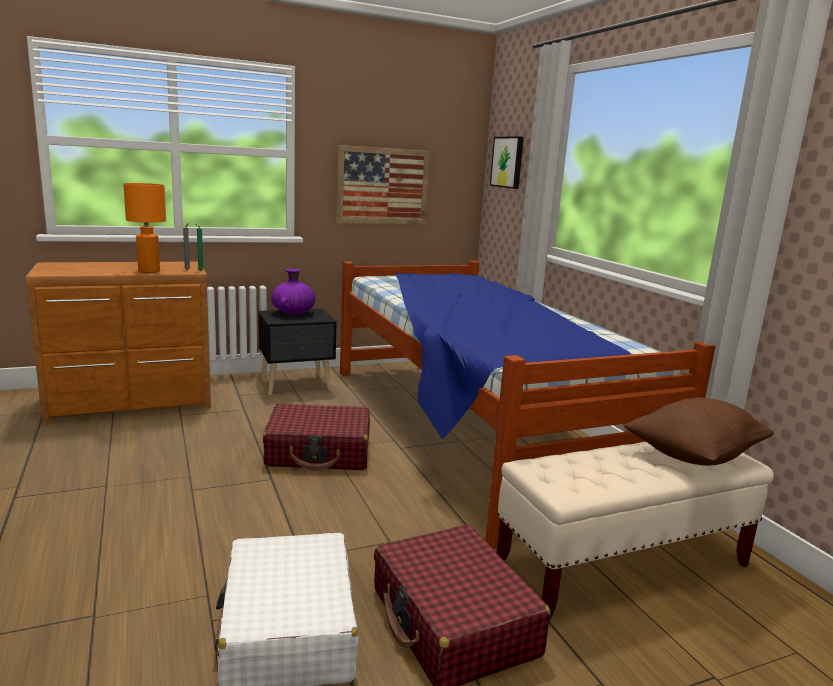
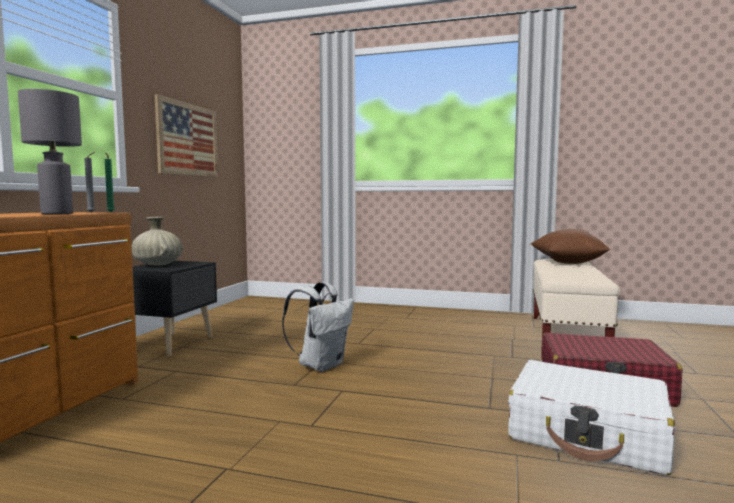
camera: 50 degrees left, 10 degrees down
orange table lamp [123,183,166,273] -> grey table lamp [18,89,82,214]
red suitcase [263,403,370,471] -> white backpack [282,282,354,372]
purple vase [271,269,316,315] -> beige vase [131,217,183,265]
bed [340,261,715,549] -> none
picture [490,136,524,189] -> none

